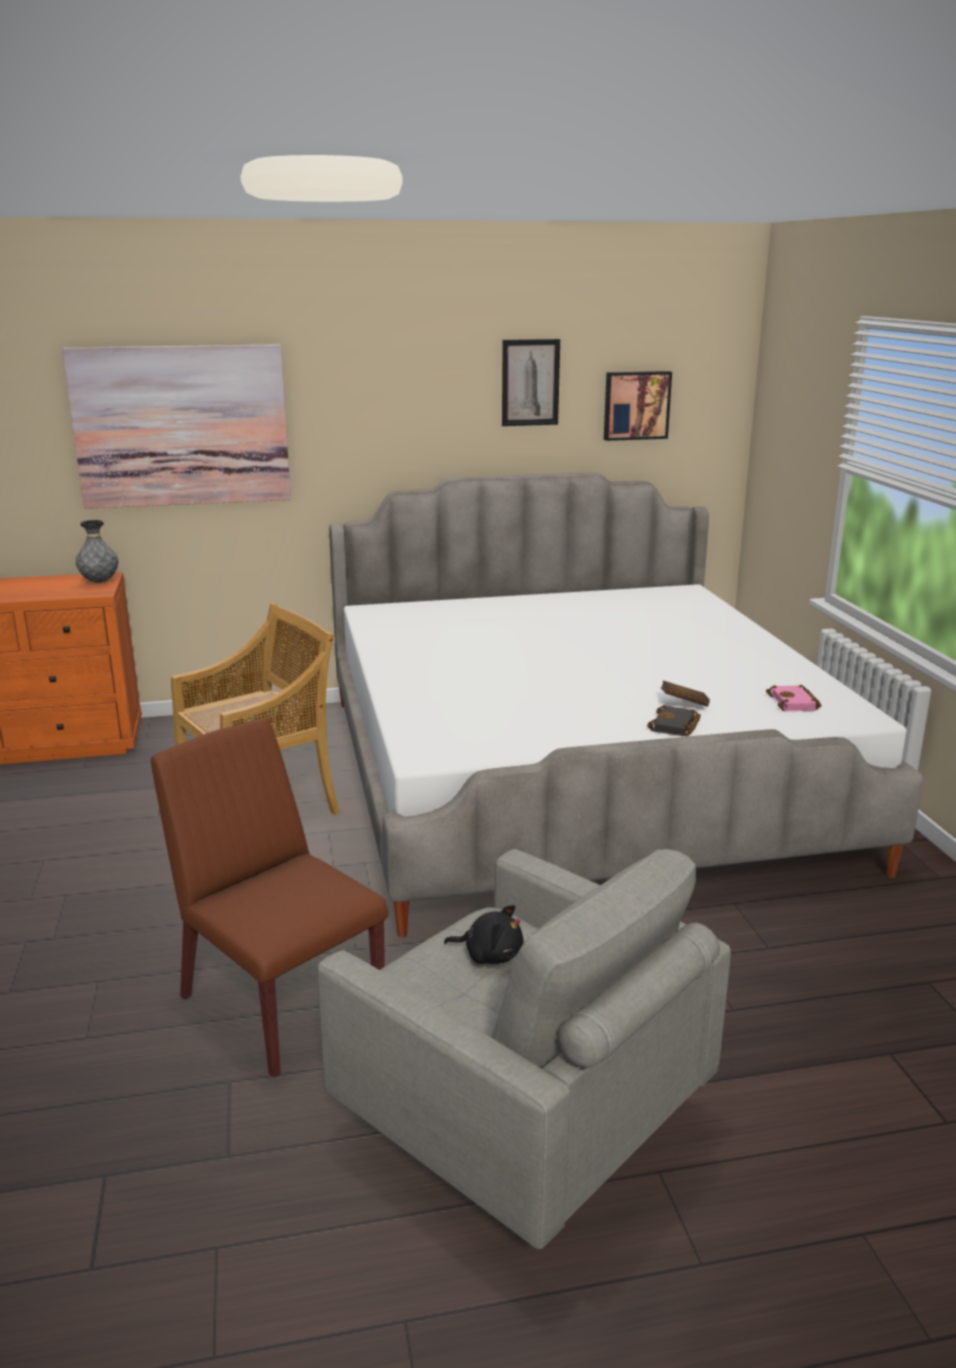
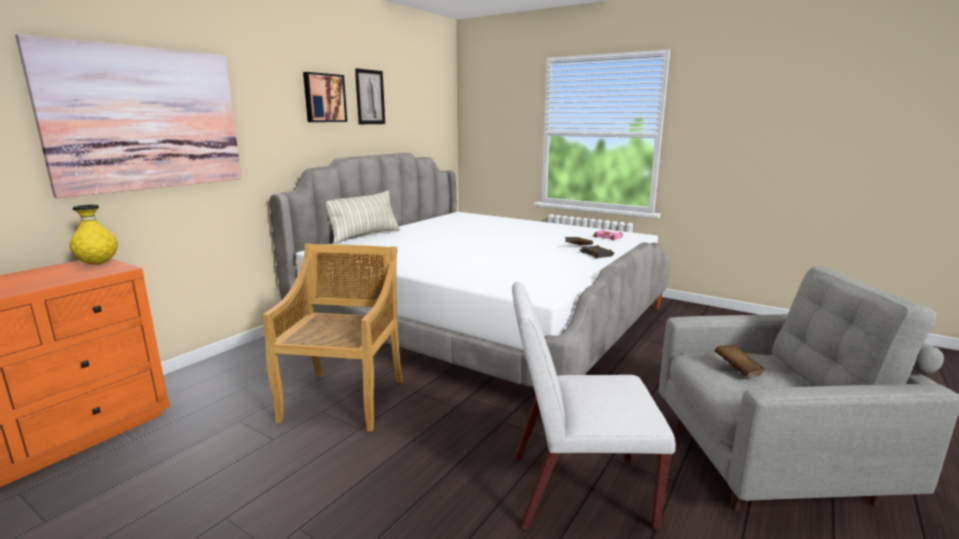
camera: 45 degrees left, 5 degrees down
grey vase [76,520,118,583] -> yellow vase [69,204,118,265]
brown chair [151,719,388,1077] -> white chair [512,281,676,530]
black plush toy [444,905,524,964] -> brown book [715,345,765,377]
picture [604,371,672,441] -> picture moved to [303,72,347,122]
none -> pillow [326,190,400,244]

